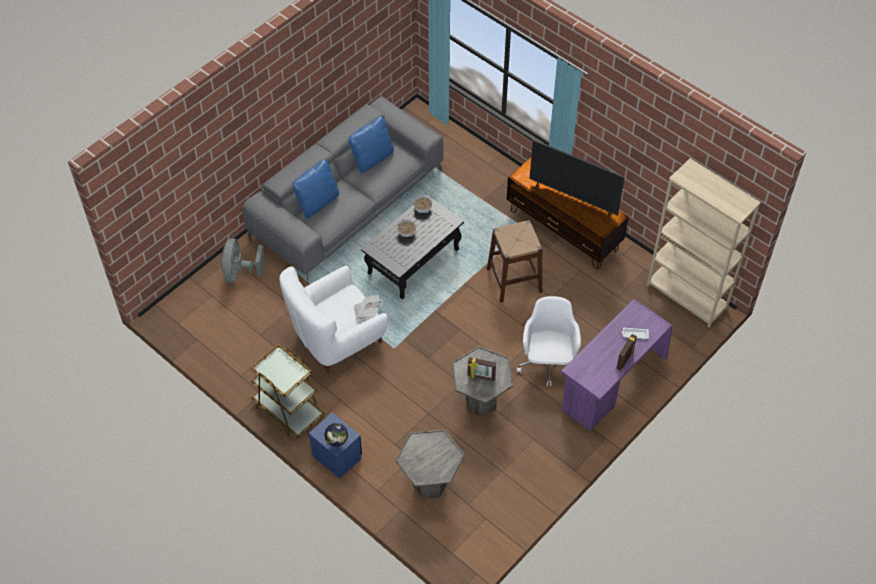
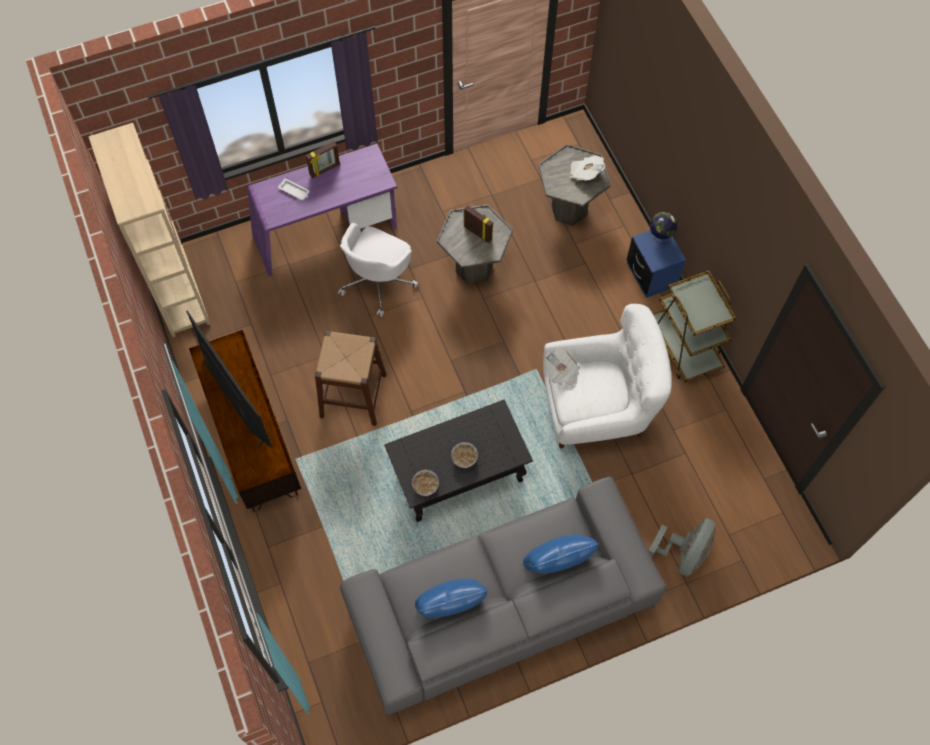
camera: 155 degrees left, 10 degrees up
none -> newspaper [570,155,605,181]

